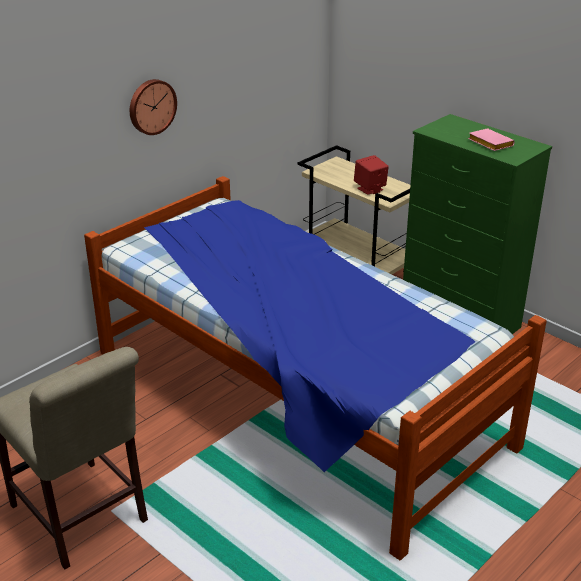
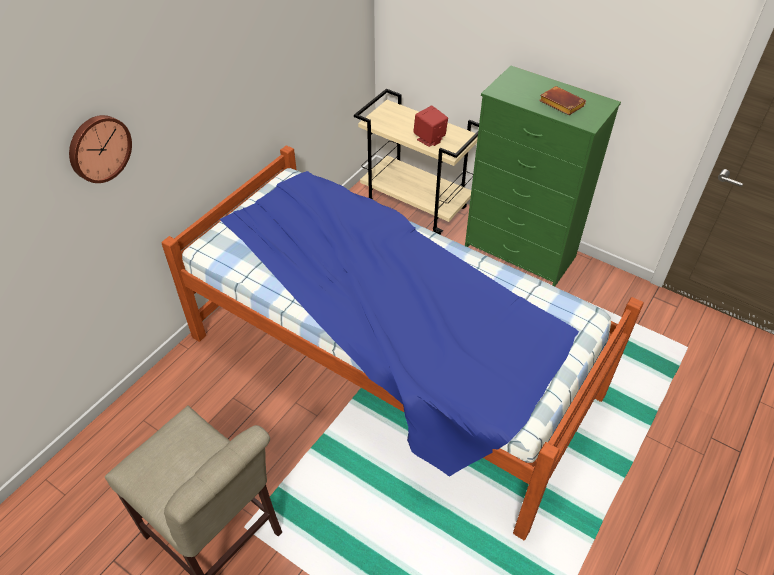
camera: 10 degrees left, 15 degrees up
wall clock [130,79,177,135] -> wall clock moved to [69,115,132,183]
pink book [468,128,515,151] -> brown book [539,86,586,115]

